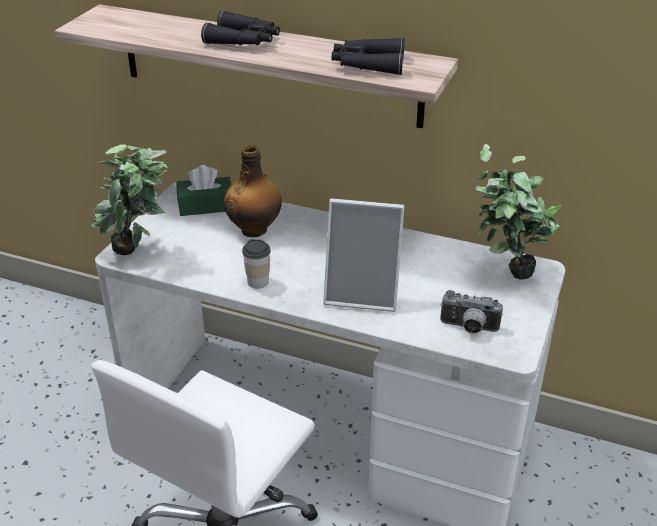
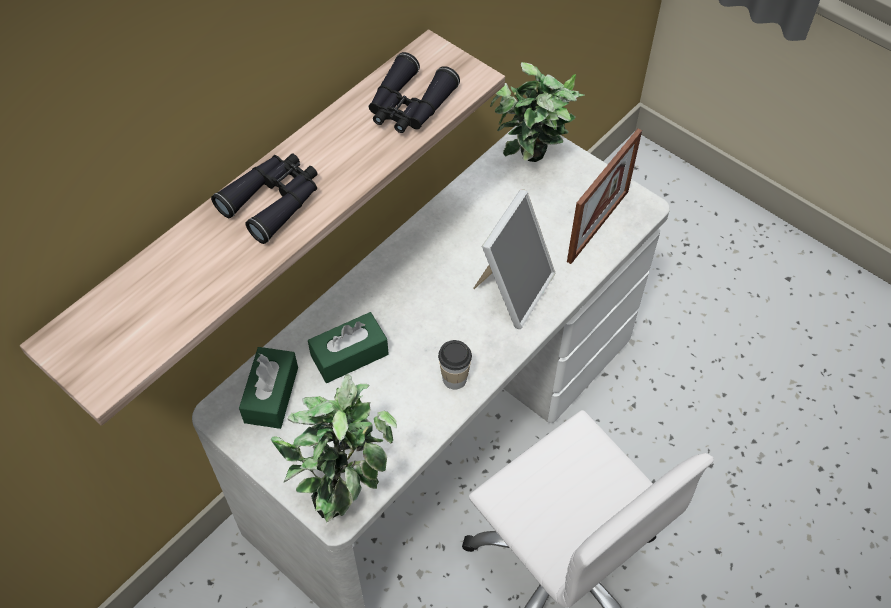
camera: 70 degrees left, 20 degrees up
bottle [224,145,282,237] -> green tissue box [308,312,389,383]
camera [440,290,503,334] -> picture frame [567,129,642,264]

